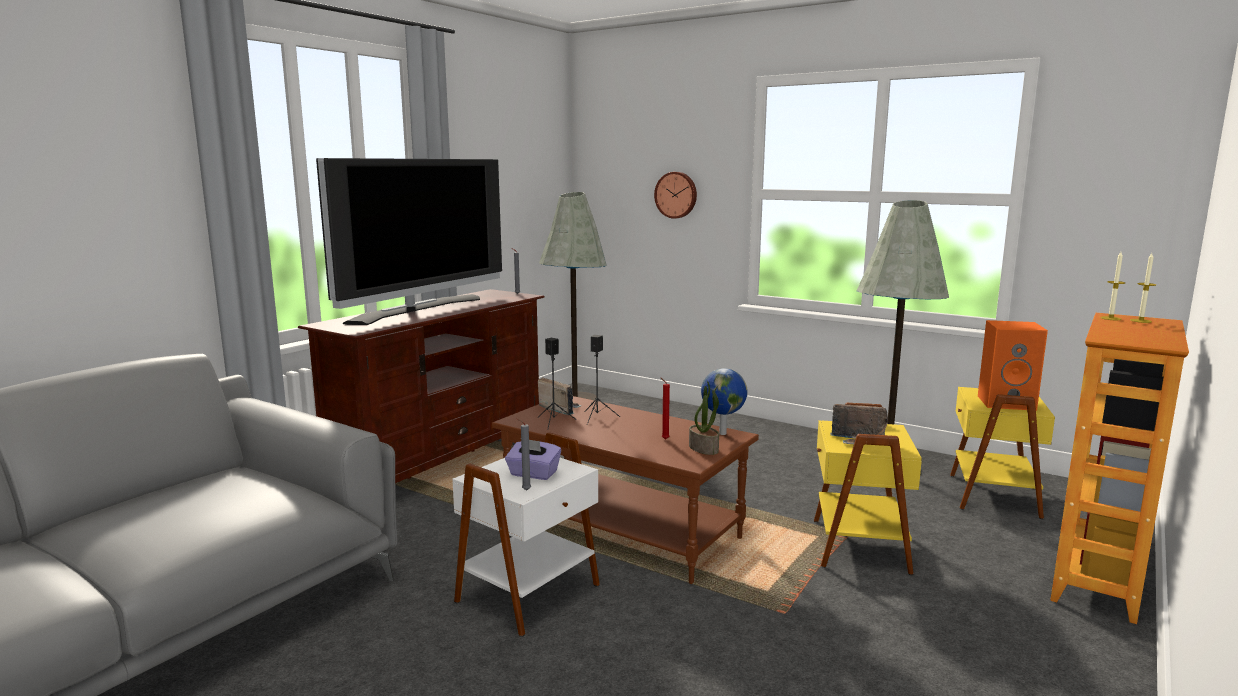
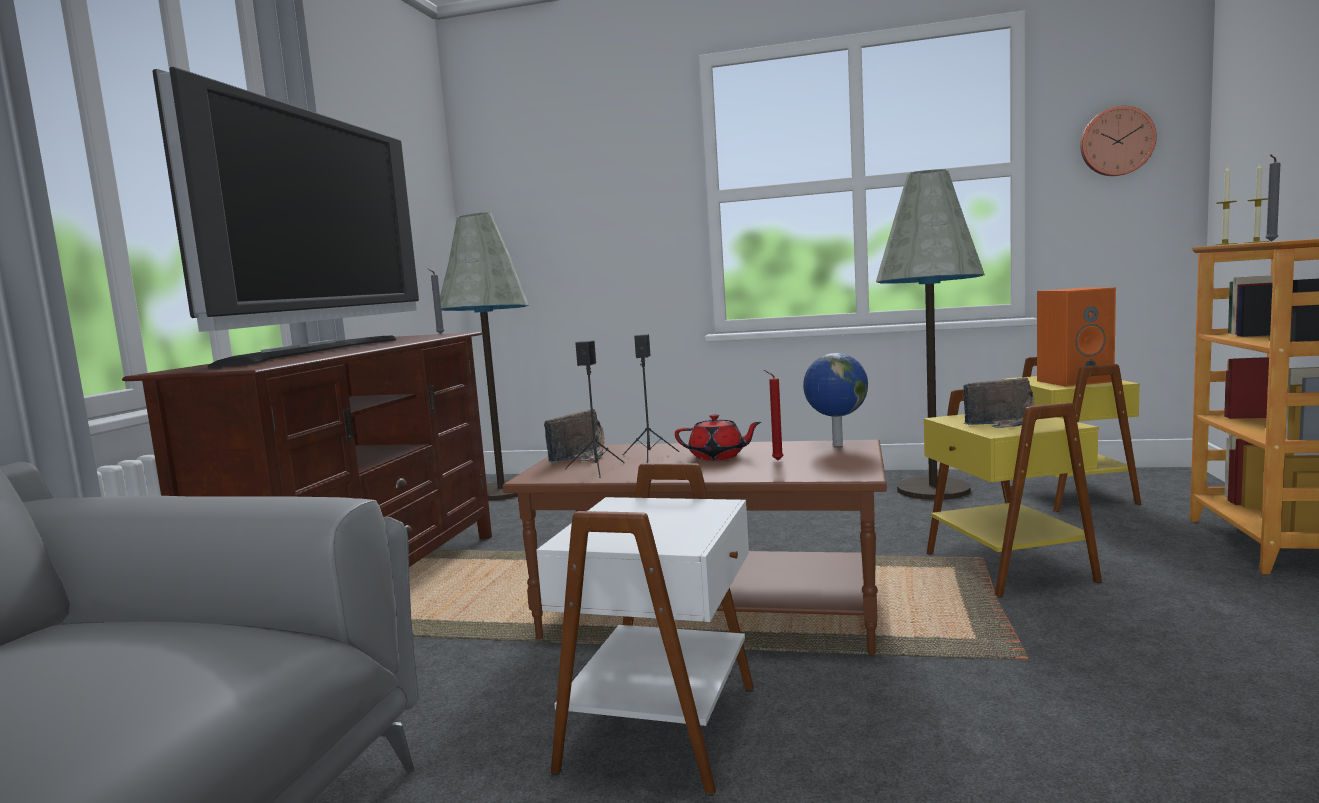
camera: 20 degrees left, 5 degrees down
purple tissue box [505,440,561,480] -> none
grey candle [516,418,531,491] -> grey candle moved to [1265,154,1281,242]
radio [538,377,582,415] -> radio turned 105 degrees clockwise [544,409,605,463]
wall clock [654,172,697,219] -> wall clock moved to [1080,106,1157,176]
potted plant [689,381,720,455] -> none
none -> red teapot [675,414,762,460]

